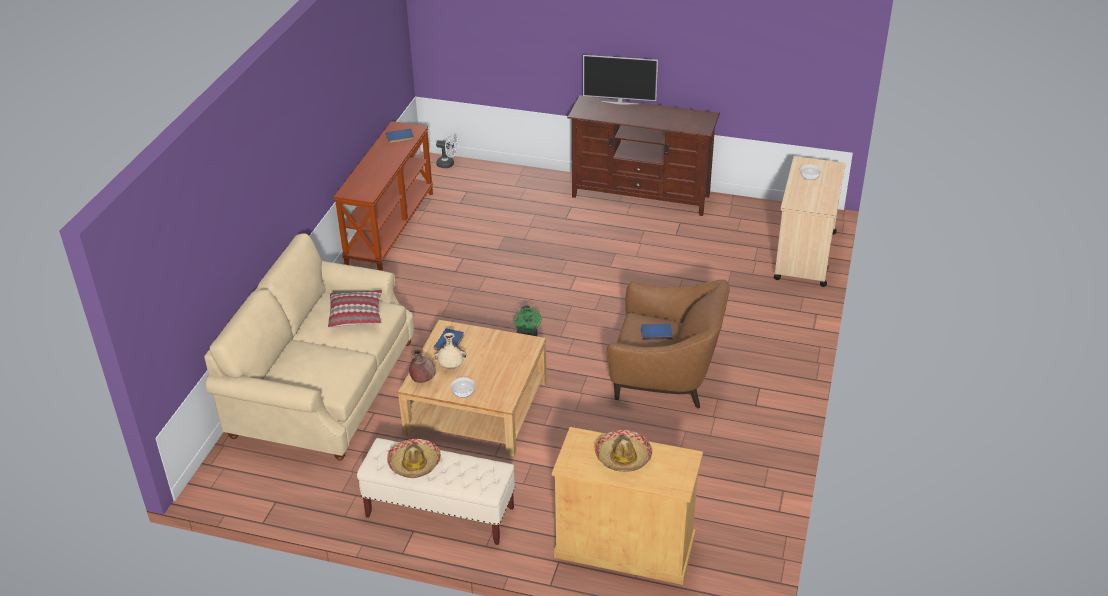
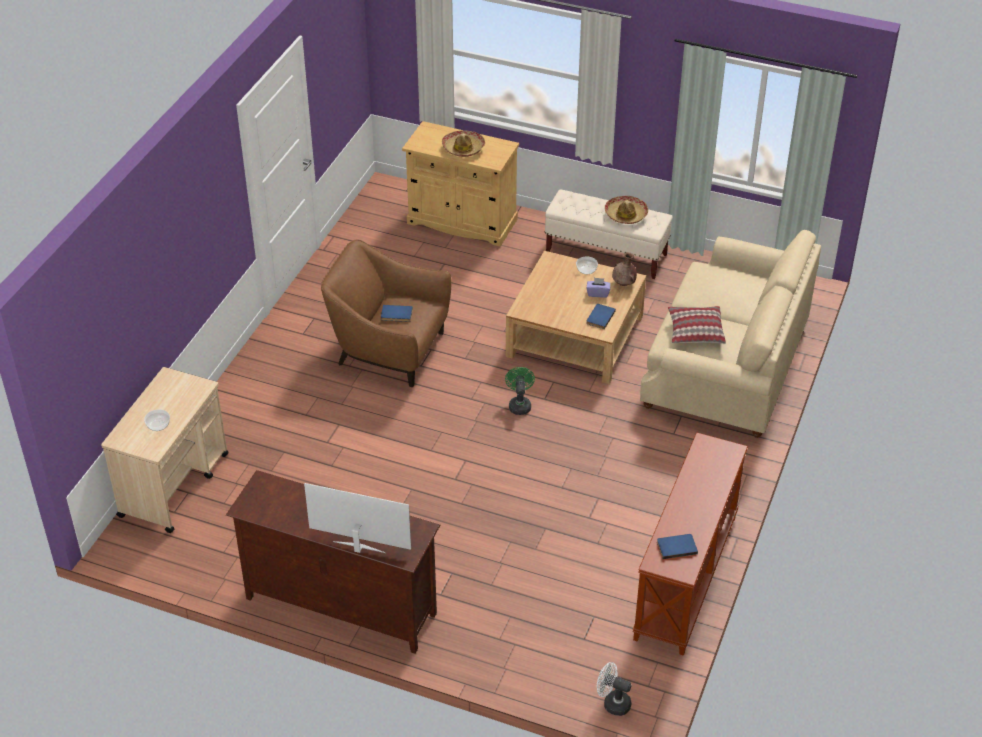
camera: 175 degrees left, 5 degrees up
beige vase [434,333,466,370] -> purple tissue box [586,278,610,298]

